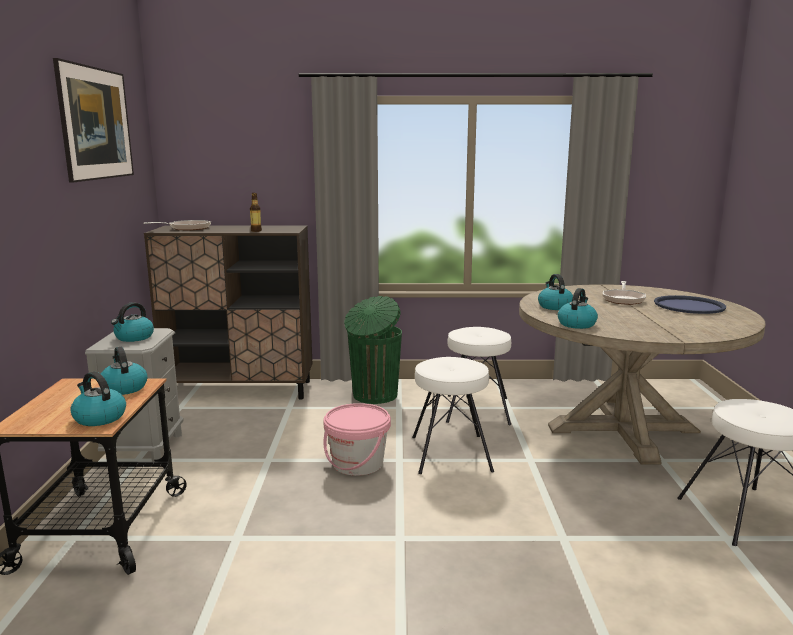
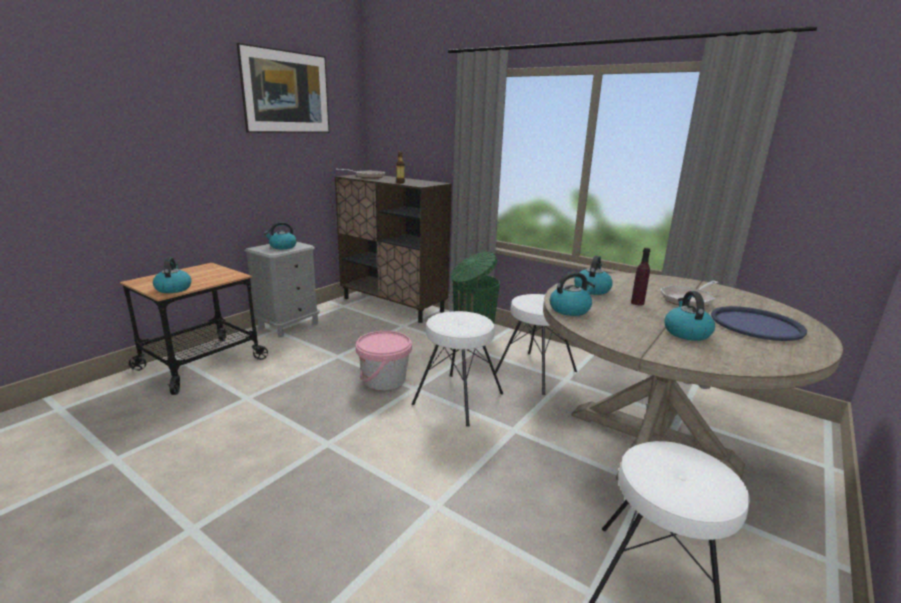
camera: 35 degrees right, 5 degrees up
kettle [101,347,147,395] -> kettle moved to [664,291,715,341]
none -> purple bottle [631,248,651,306]

